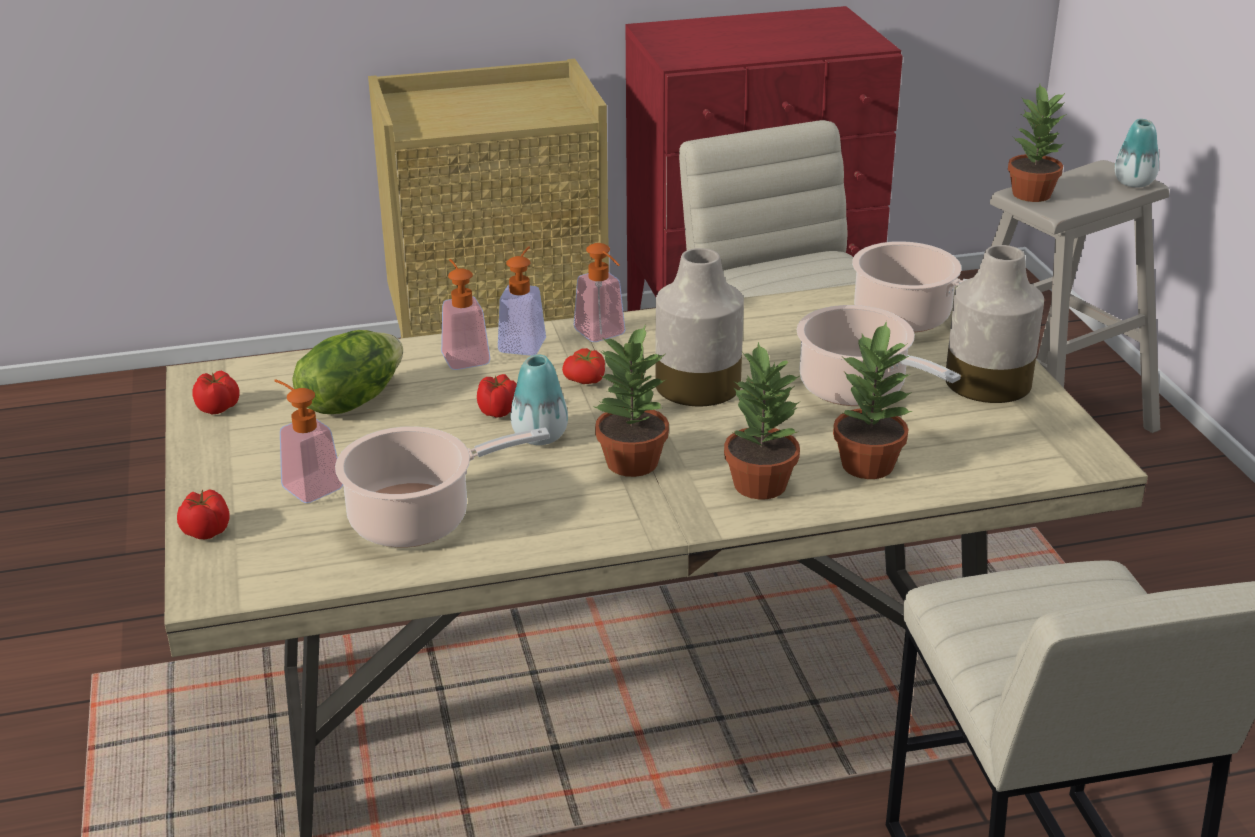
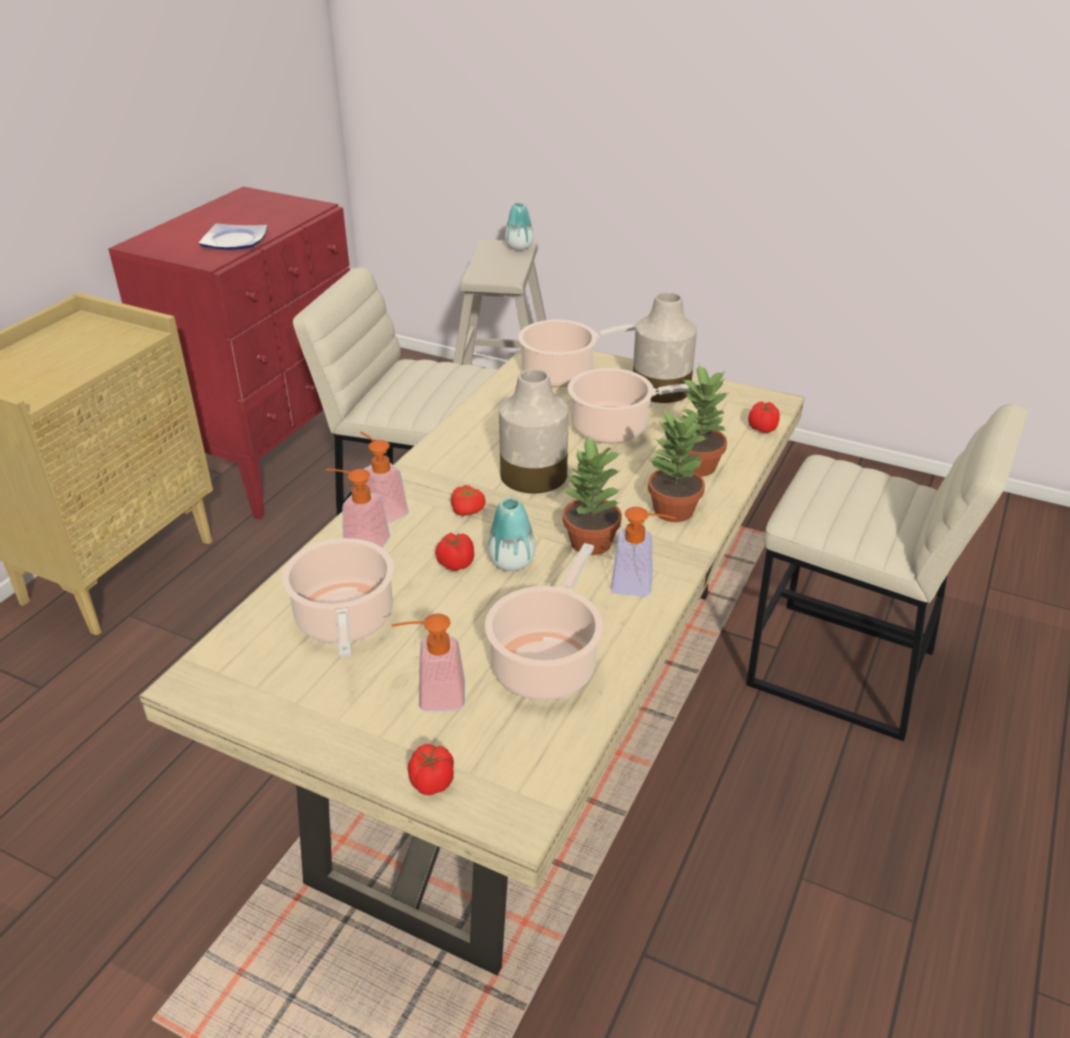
camera: 50 degrees left, 5 degrees up
tomato [192,371,239,414] -> tomato moved to [748,401,780,433]
lettuce [292,330,403,414] -> cooking pot [282,538,394,657]
soap dispenser [574,243,625,342] -> soap dispenser moved to [611,507,676,597]
potted plant [1008,85,1067,202] -> none
none -> plate [198,223,267,250]

